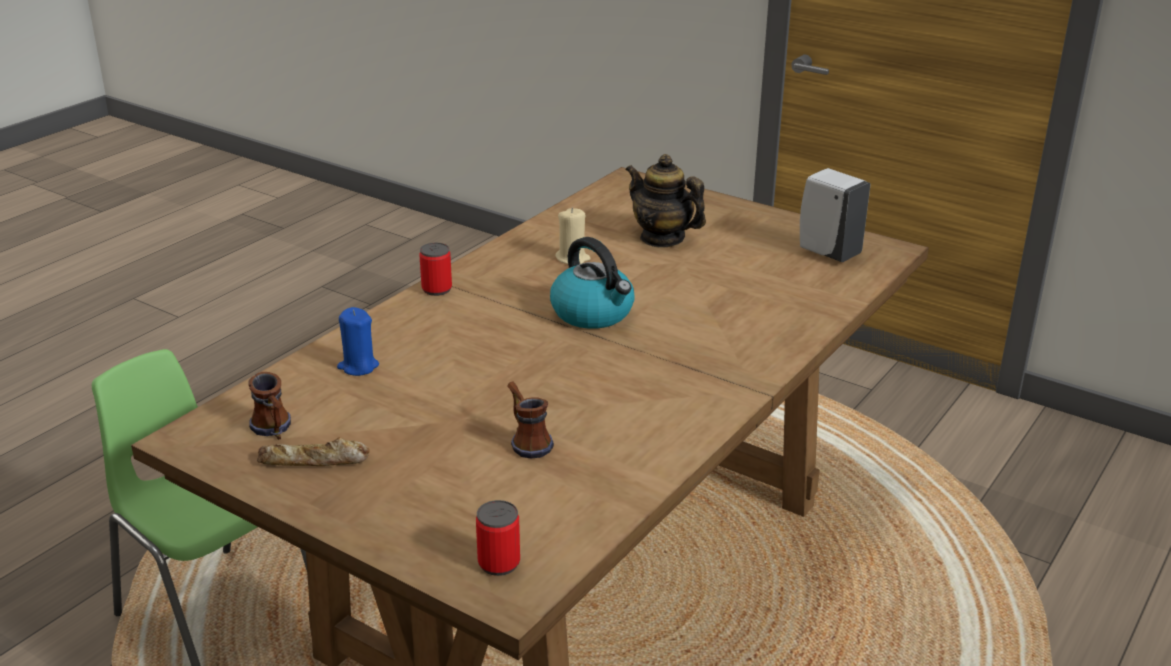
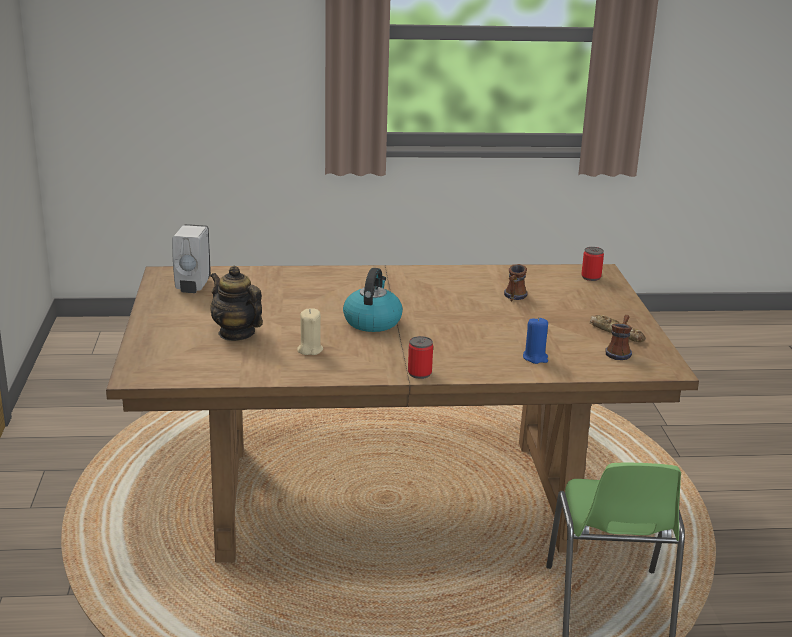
camera: 130 degrees left, 5 degrees down
teapot [625,154,706,248] -> teapot turned 135 degrees clockwise [210,265,263,341]

